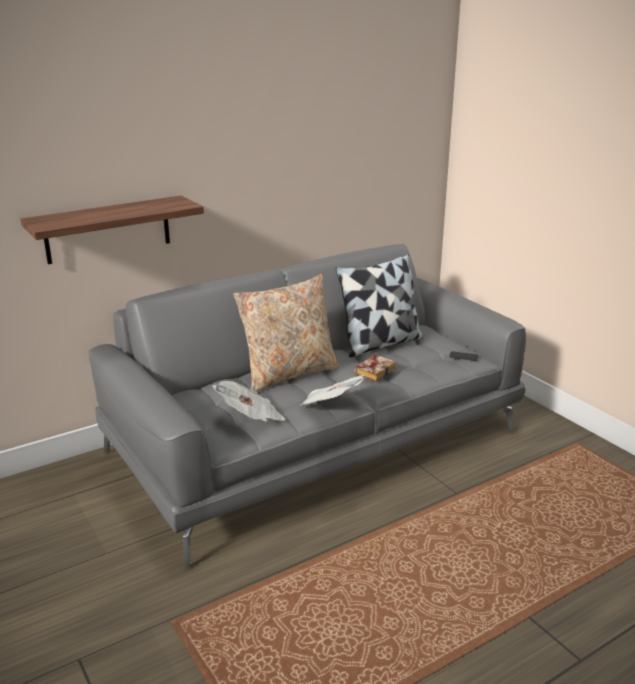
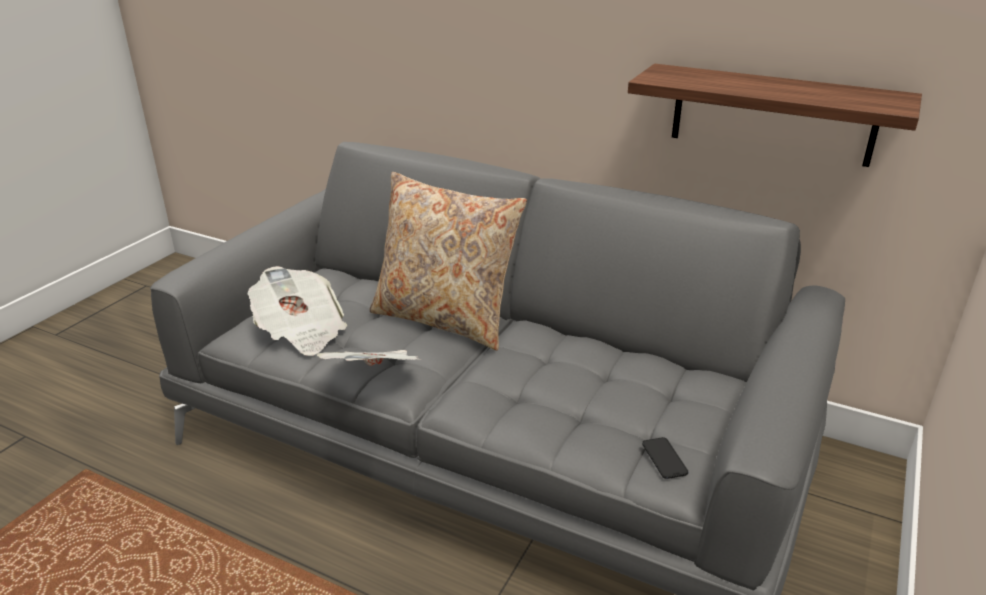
camera: 60 degrees right, 5 degrees up
shelf [20,195,204,264] -> shelf moved to [628,64,922,167]
pillow [335,254,423,357] -> none
book [354,355,396,382] -> none

